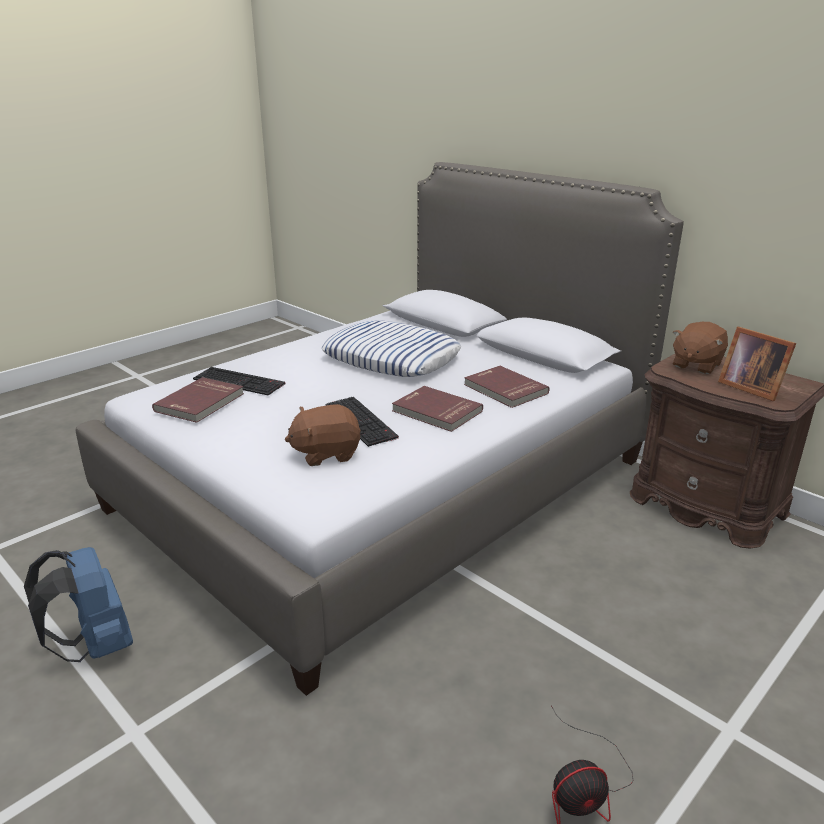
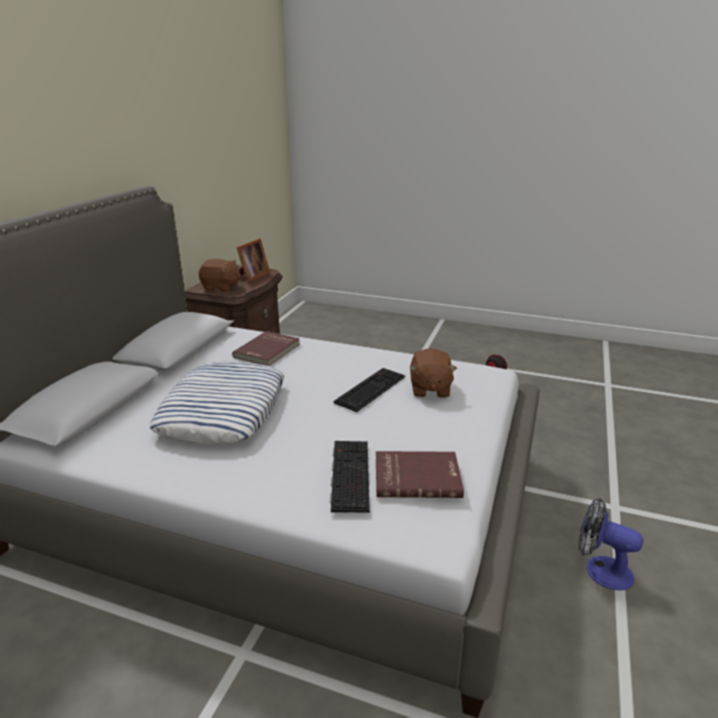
camera: 115 degrees left, 0 degrees up
blue backpack [24,547,133,662] -> fan [579,498,643,590]
brown plush toy [285,404,361,466] -> brown plush toy turned 45 degrees clockwise [409,348,457,398]
red book [392,386,483,432] -> none

